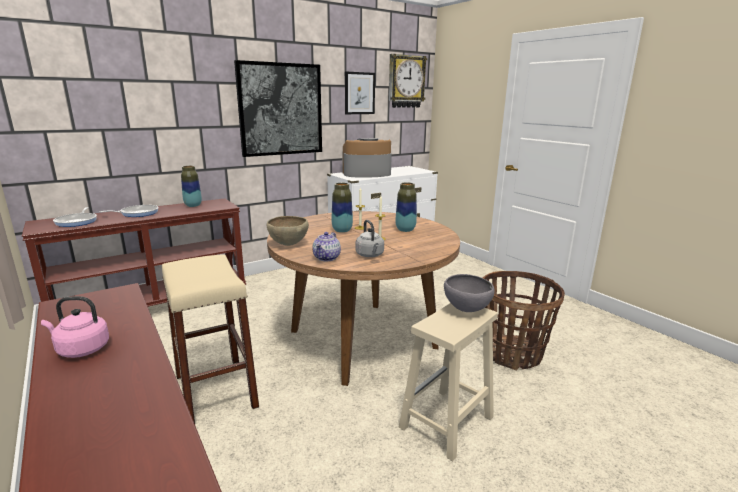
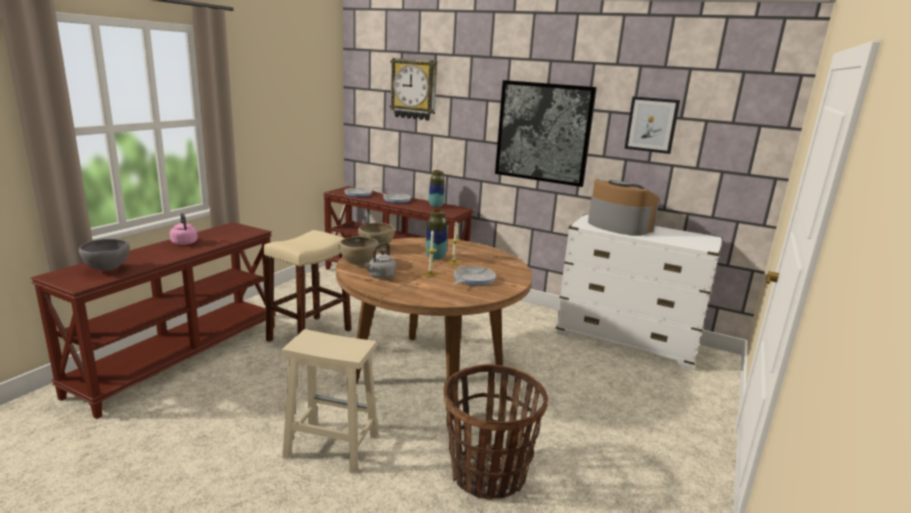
camera: 60 degrees right, 0 degrees up
teapot [313,232,341,261] -> brown bowl [339,237,379,265]
wall clock [389,54,427,108] -> wall clock moved to [389,58,437,121]
vase [396,182,417,232] -> frying pan [452,266,496,286]
grey bowl [444,274,495,312] -> grey bowl moved to [79,239,130,271]

